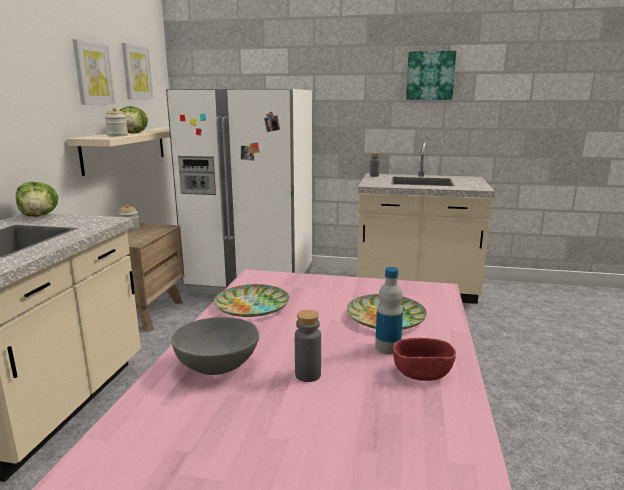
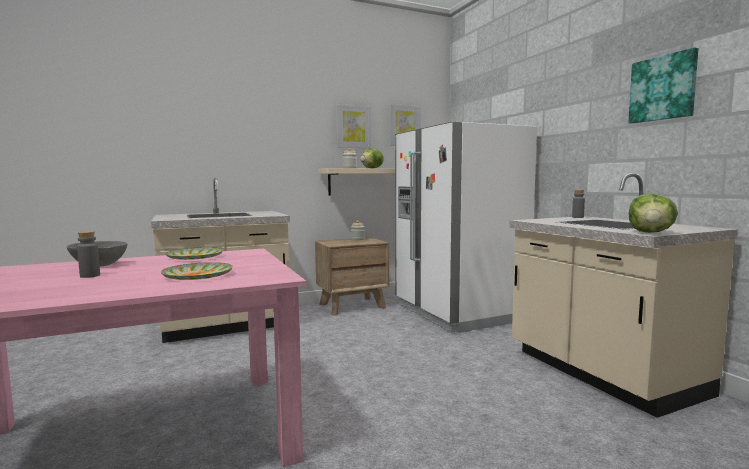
camera: 55 degrees right, 10 degrees down
lettuce [16,182,58,217] -> lettuce moved to [629,194,678,233]
bottle [375,267,403,354] -> none
red bowl [393,338,456,381] -> none

